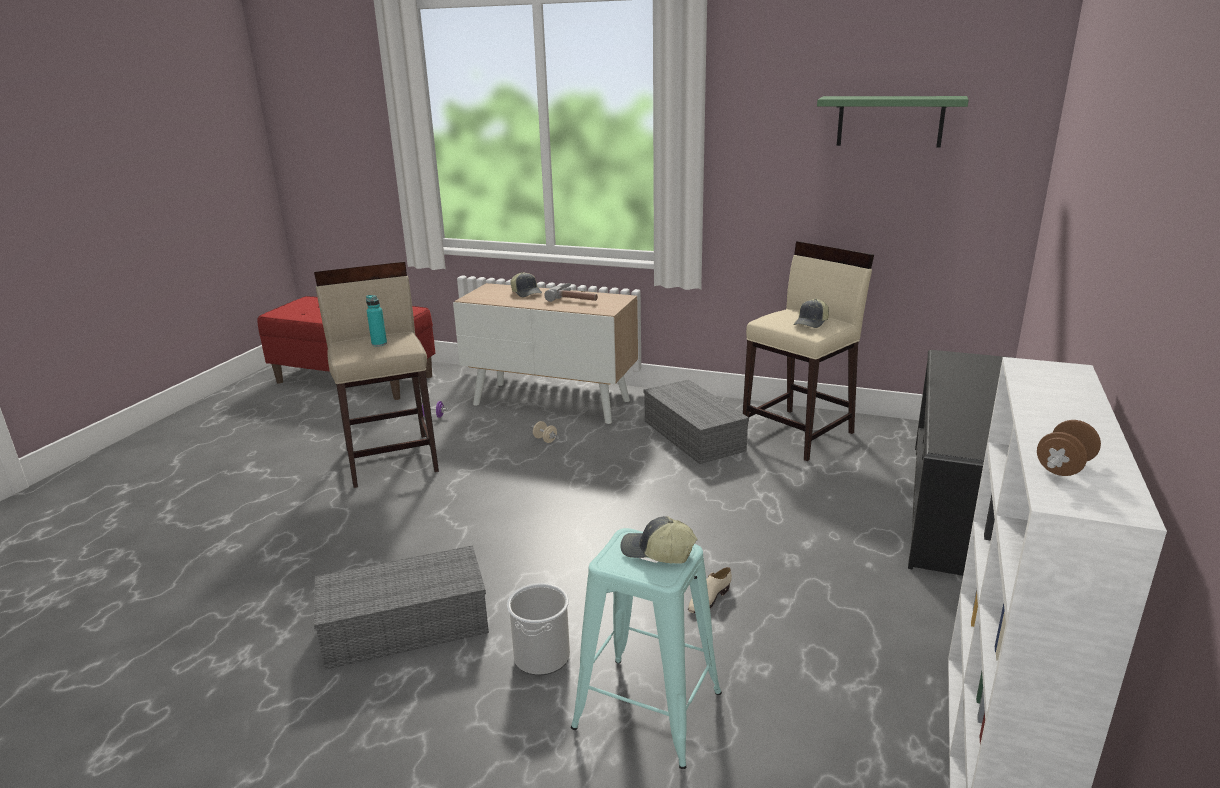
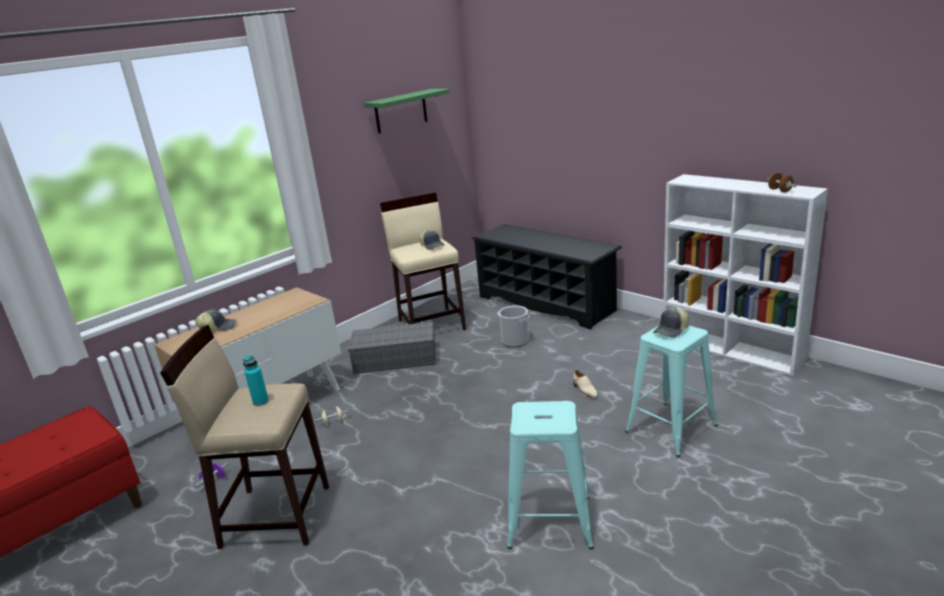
camera: 65 degrees left, 0 degrees up
grey storage box [314,546,489,670] -> turquoise stool [507,401,594,549]
bucket [507,583,570,675] -> bucket moved to [497,305,530,347]
hammer [544,283,598,302] -> none

